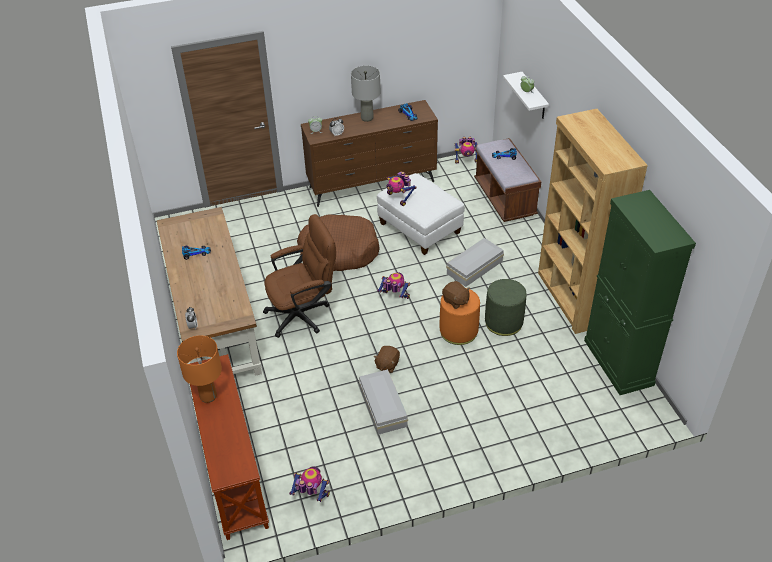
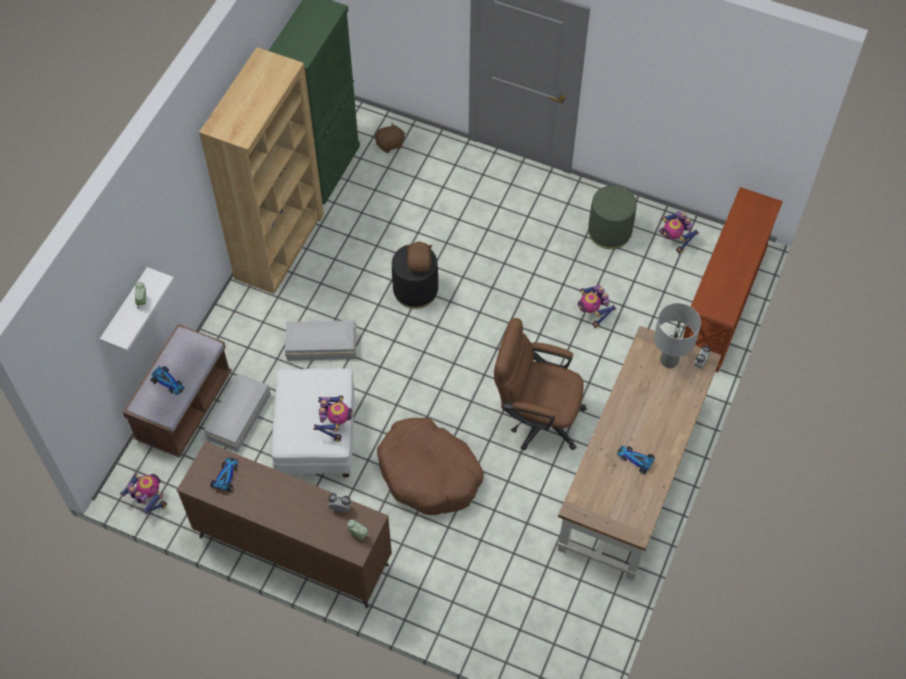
camera: 140 degrees left, 15 degrees up
orange table lamp [177,335,222,403] -> none
grey table lamp [351,66,381,122] -> grey table lamp moved to [654,303,701,368]
white storage box [359,369,408,435] -> white storage box moved to [204,373,271,452]
brown plush toy [373,346,400,373] -> brown plush toy moved to [375,123,405,153]
toy robot [377,272,410,299] -> toy robot moved to [578,284,616,328]
orange ottoman [440,288,480,345] -> black ottoman [392,244,438,309]
green ottoman [485,279,527,336] -> green ottoman moved to [588,185,637,249]

